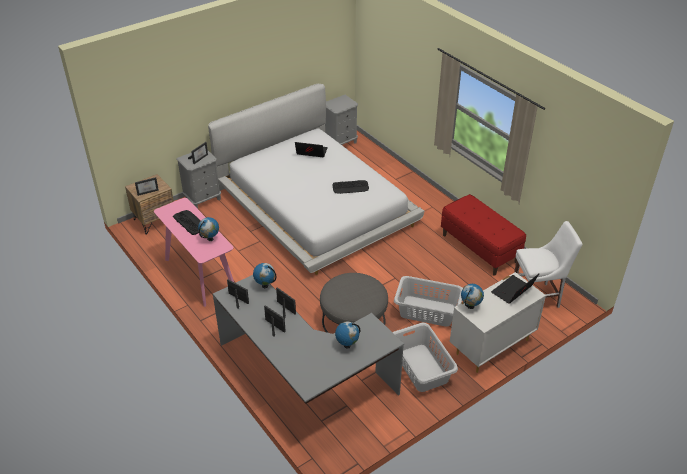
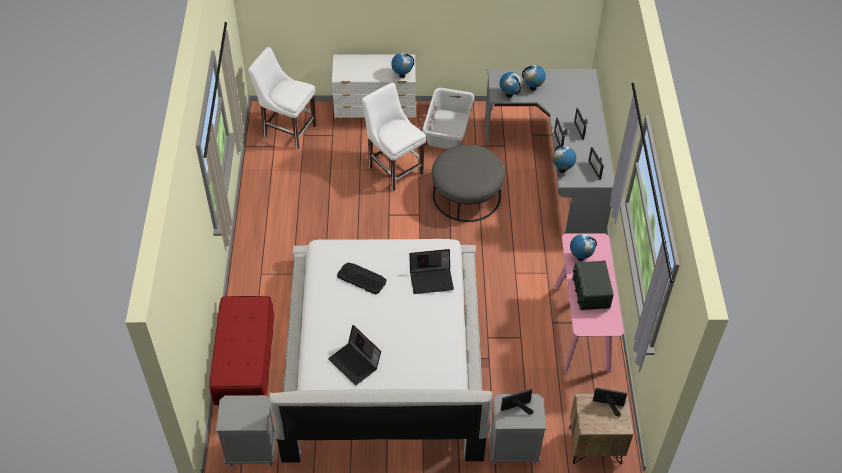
camera: 145 degrees left, 10 degrees up
keyboard [173,210,201,235] -> radio [572,261,613,310]
grey laundry basket [394,276,463,327] -> white chair [362,83,426,191]
red bench [441,194,526,276] -> red bench moved to [209,296,274,408]
laptop [491,274,539,304] -> laptop moved to [409,249,454,294]
none -> globe [499,72,522,98]

